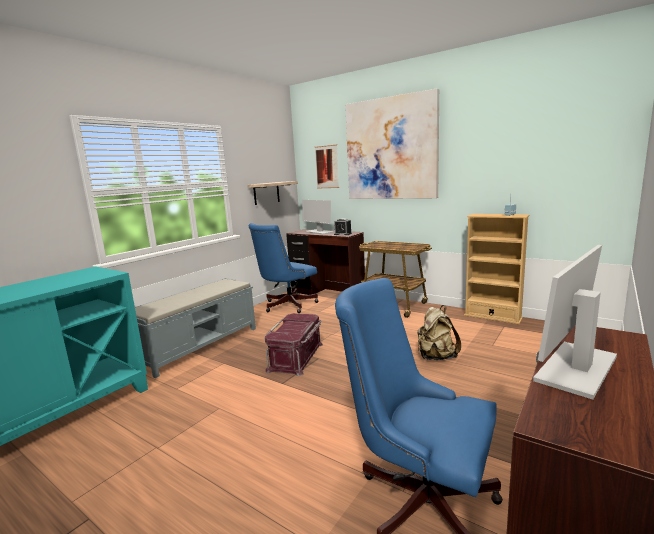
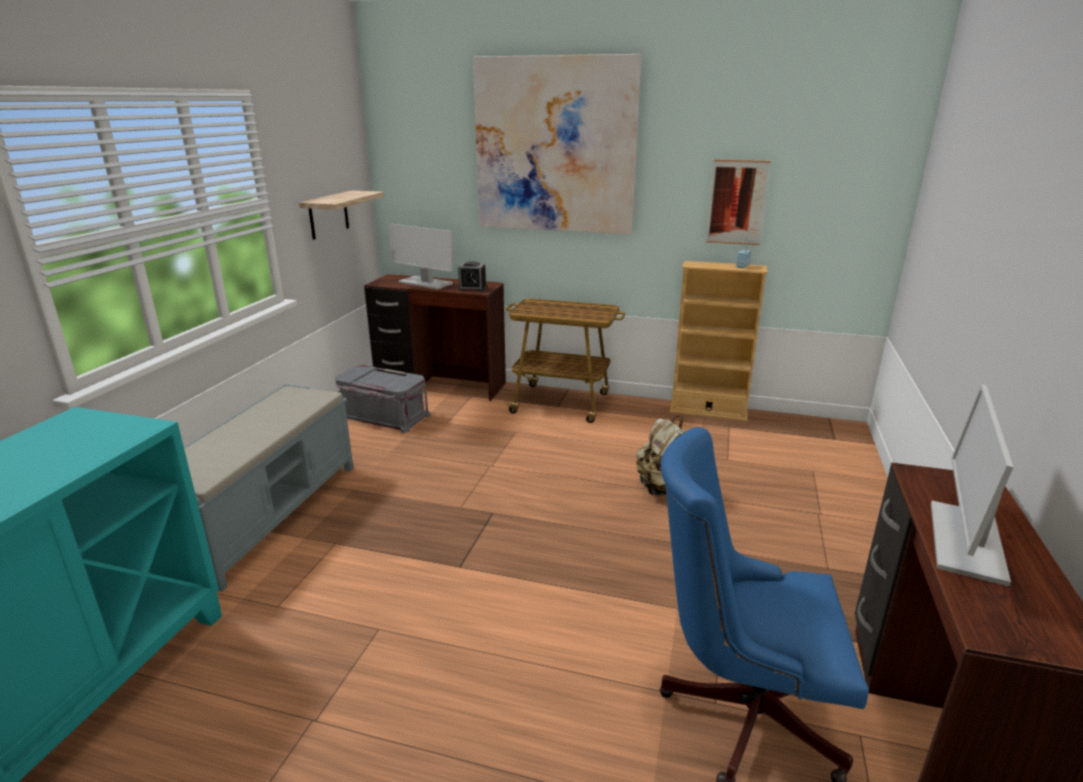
camera: 20 degrees left, 10 degrees up
blue office chair [249,223,318,313] -> grey storage box [335,365,431,433]
red storage box [265,313,323,376] -> none
picture [314,145,339,189] -> picture moved to [706,160,771,245]

